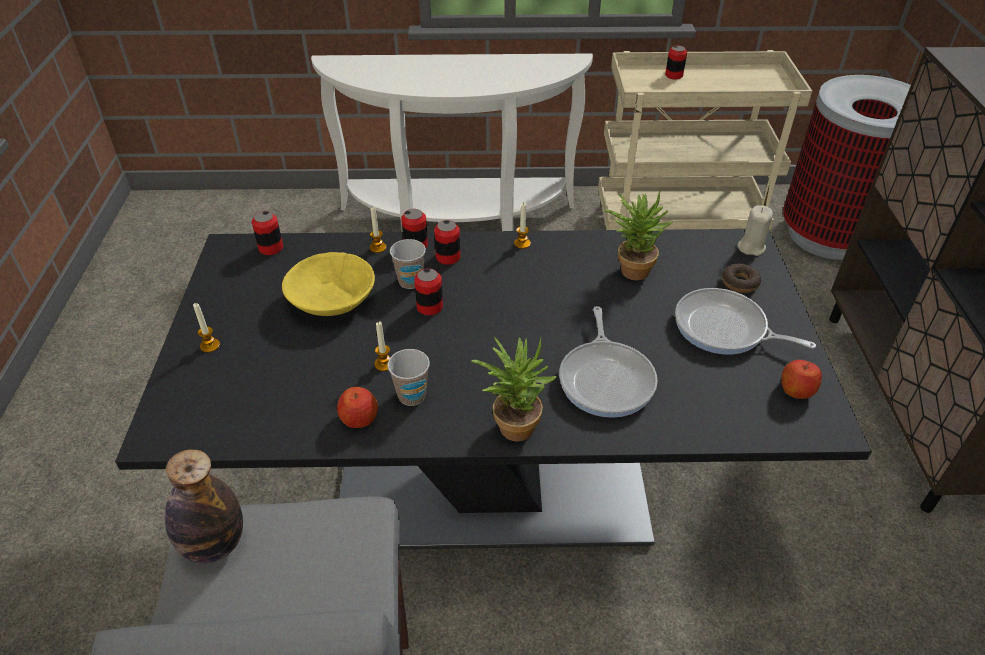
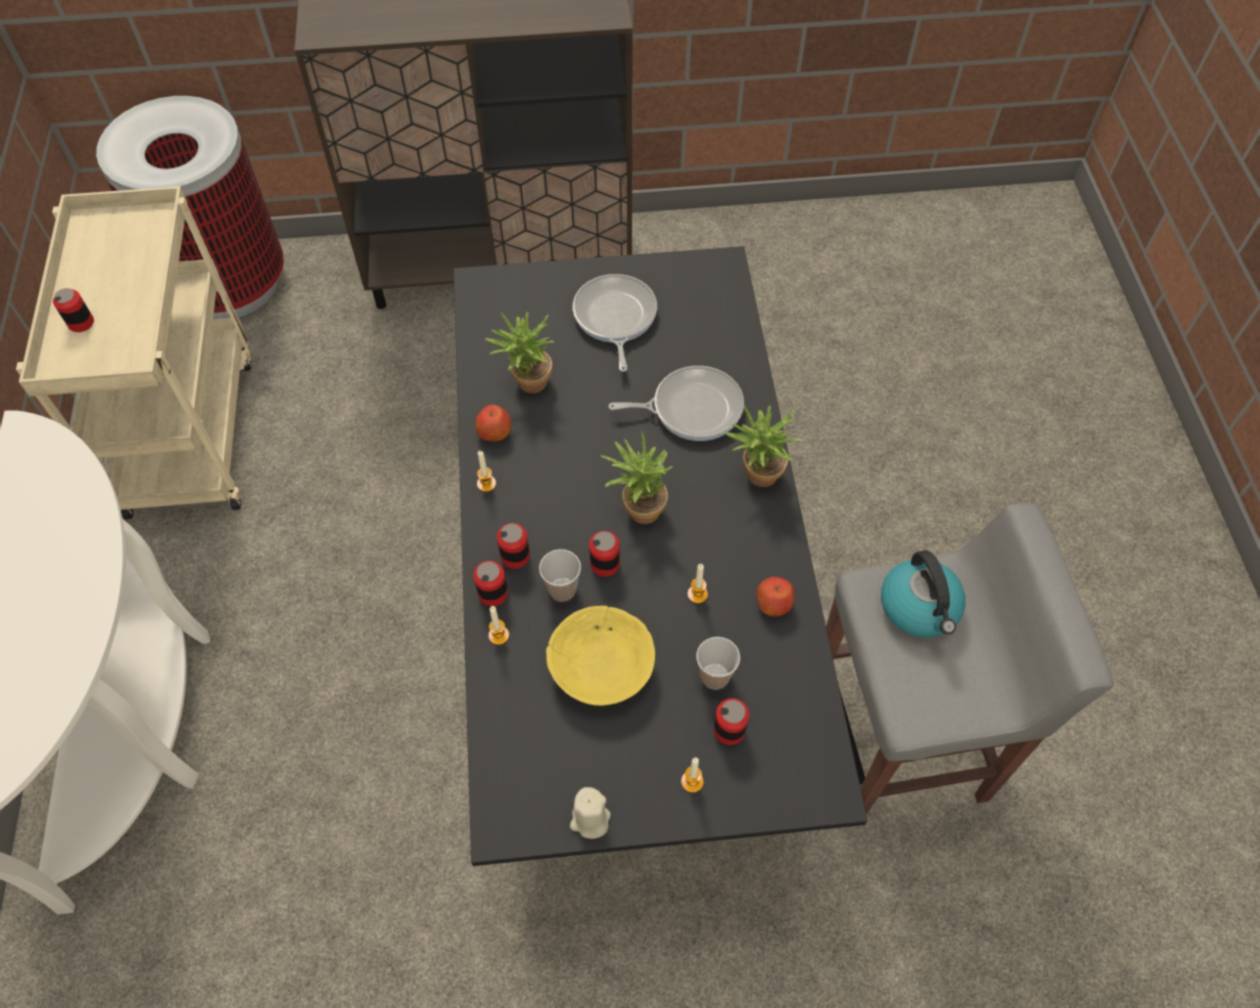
camera: 95 degrees left, 15 degrees up
bottle [165,449,243,564] -> none
can [252,211,283,255] -> can moved to [713,698,749,745]
cup [388,349,430,406] -> cup moved to [696,637,740,690]
frying pan [675,288,816,355] -> frying pan turned 150 degrees clockwise [573,274,657,372]
donut [722,264,761,293] -> none
beige candle [738,205,773,256] -> beige candle moved to [570,787,611,839]
apple [781,360,822,399] -> apple moved to [475,405,511,441]
none -> potted plant [600,431,672,524]
none -> kettle [881,550,965,638]

